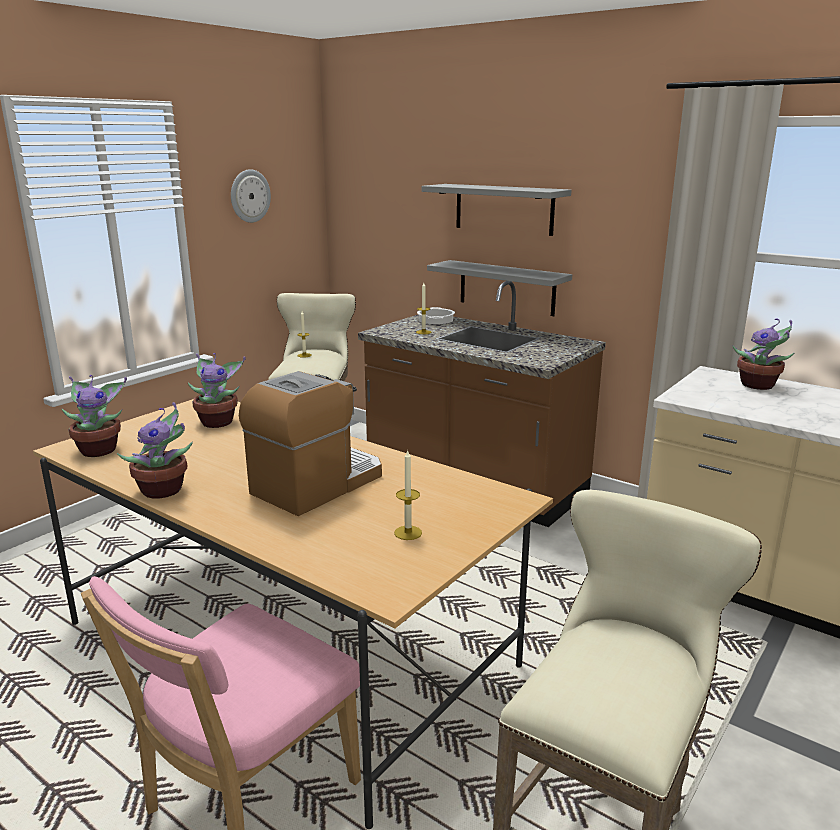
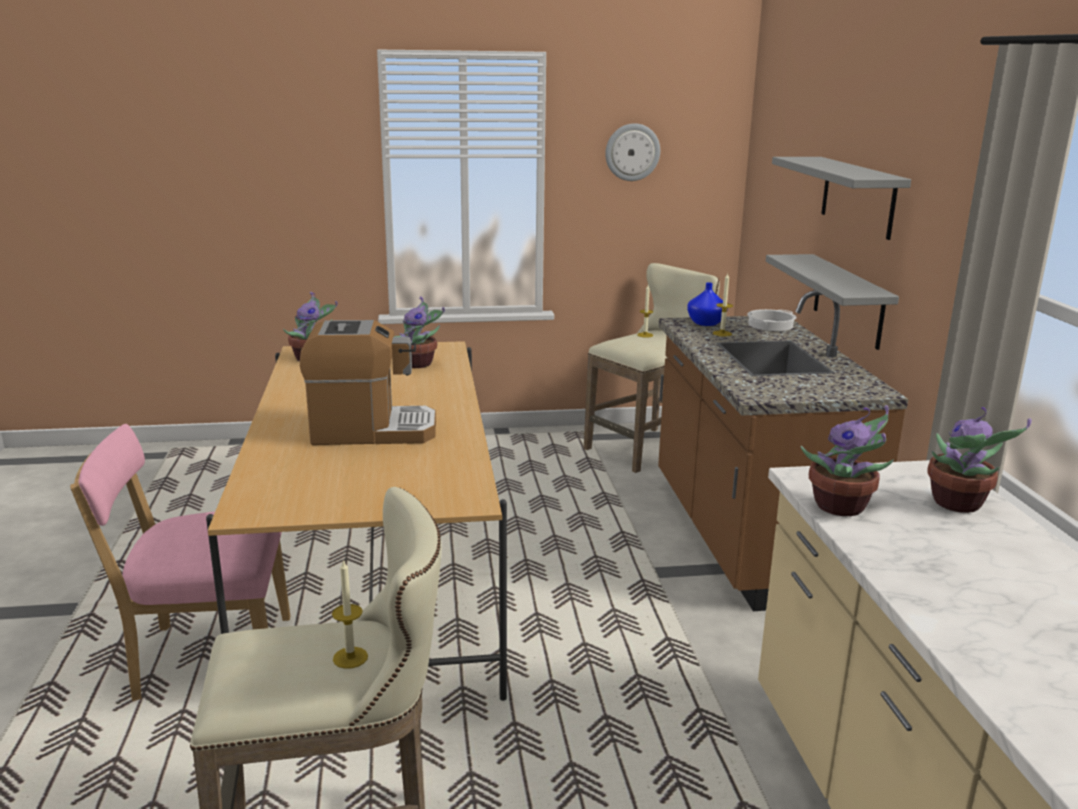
camera: 45 degrees right, 0 degrees up
potted plant [117,402,193,498] -> potted plant moved to [801,405,894,516]
candle [394,449,422,540] -> candle moved to [332,559,368,669]
none -> blue vase [687,282,723,326]

